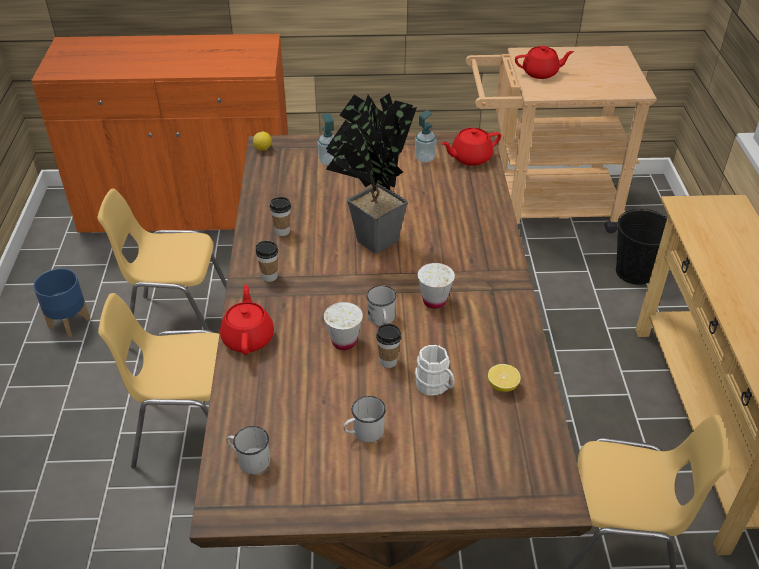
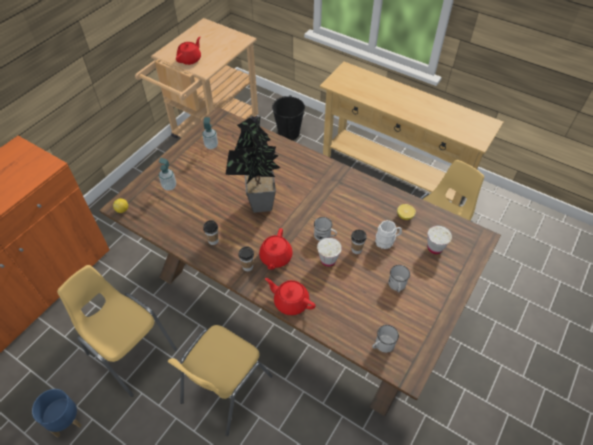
camera: 55 degrees left, 10 degrees up
yellow chair [98,189,227,348] -> yellow chair turned 90 degrees clockwise [57,265,177,397]
white cup [418,263,455,309] -> white cup moved to [427,226,452,254]
red teapot [441,128,501,166] -> red teapot moved to [259,228,293,270]

